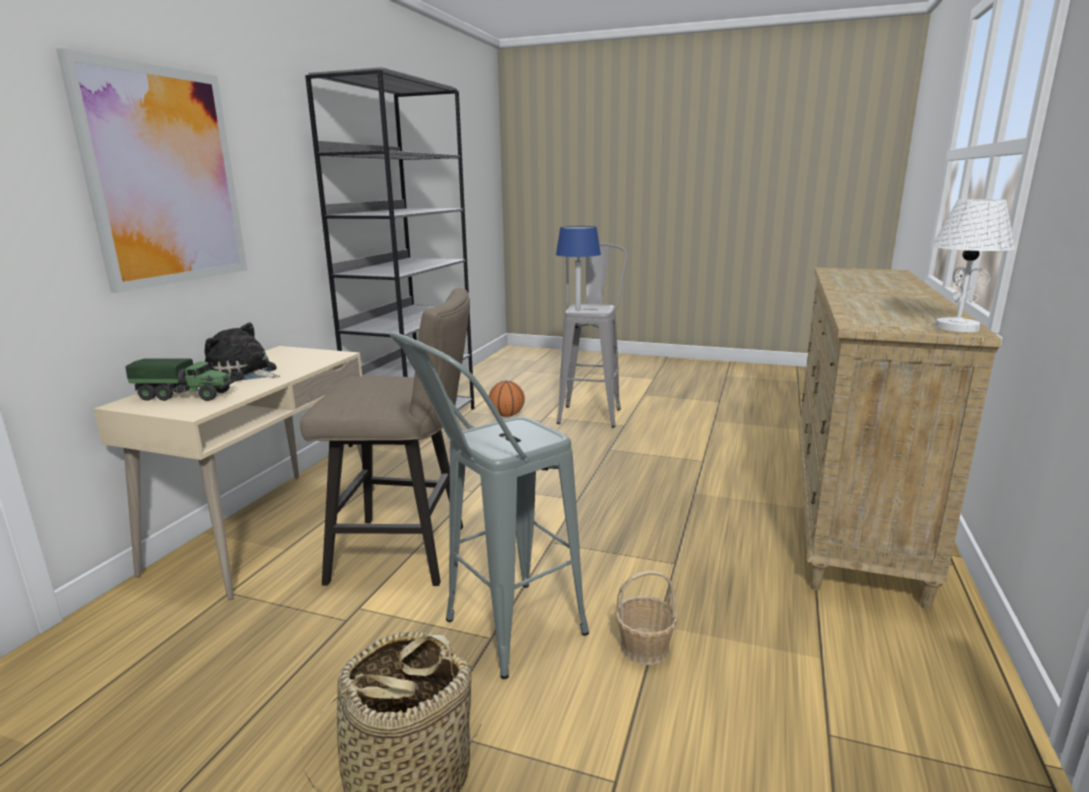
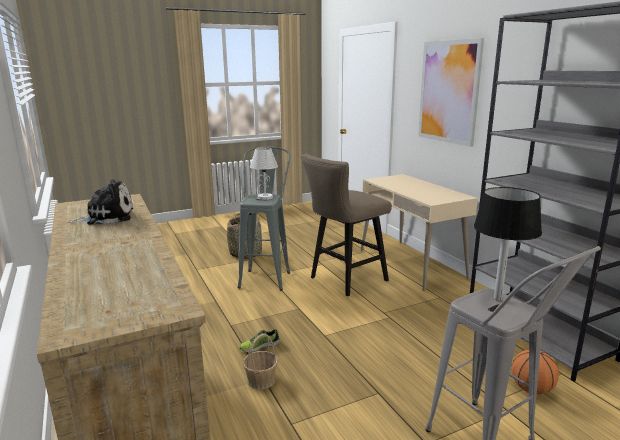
camera: 135 degrees right, 0 degrees up
toy truck [126,359,236,401] -> none
plush toy [204,322,280,381] -> plush toy moved to [67,179,133,225]
blue table lamp [556,226,601,310] -> black table lamp [474,187,542,301]
basket [615,570,678,665] -> basket moved to [243,334,278,389]
white table lamp [932,199,1016,332] -> white table lamp moved to [250,147,278,200]
none -> shoe [239,329,280,352]

